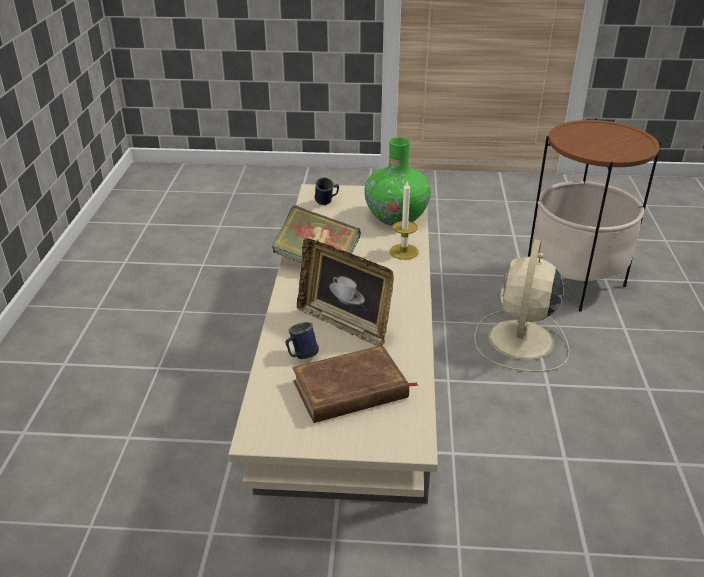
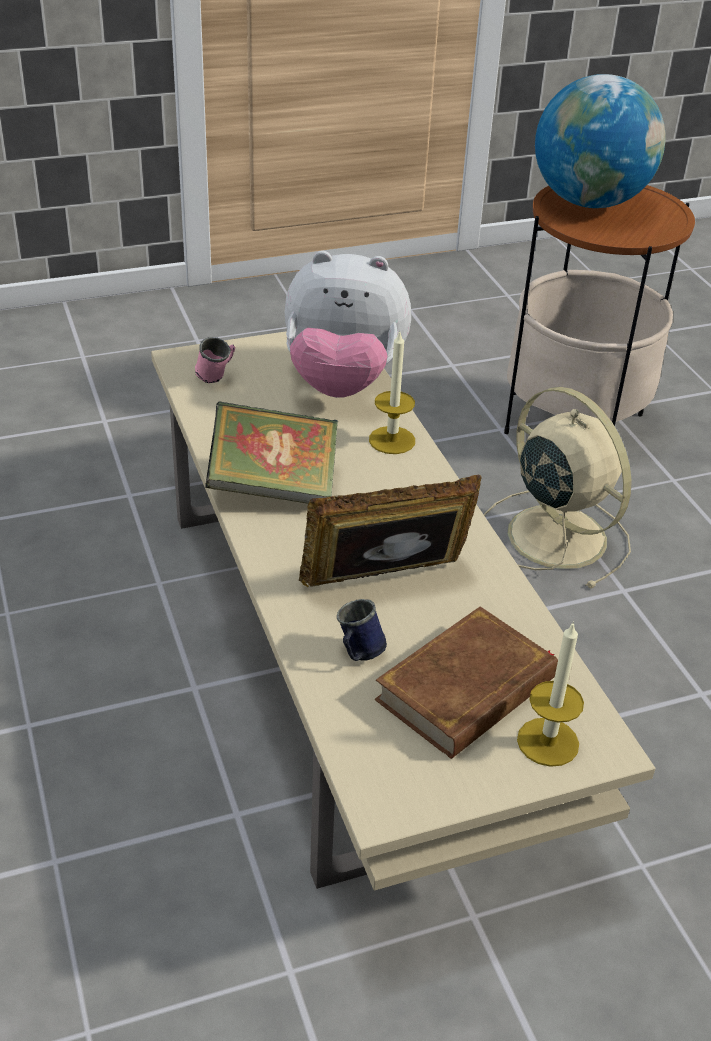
camera: 25 degrees left, 5 degrees up
picture frame [297,238,394,346] -> picture frame turned 150 degrees clockwise [299,475,482,587]
blue mug [314,177,339,205] -> pink mug [195,337,235,383]
green vase [364,137,431,226] -> plush toy [285,251,411,398]
beige fan [474,239,570,372] -> beige fan turned 150 degrees clockwise [484,387,632,589]
none -> candle [517,621,584,767]
none -> globe [535,74,665,208]

